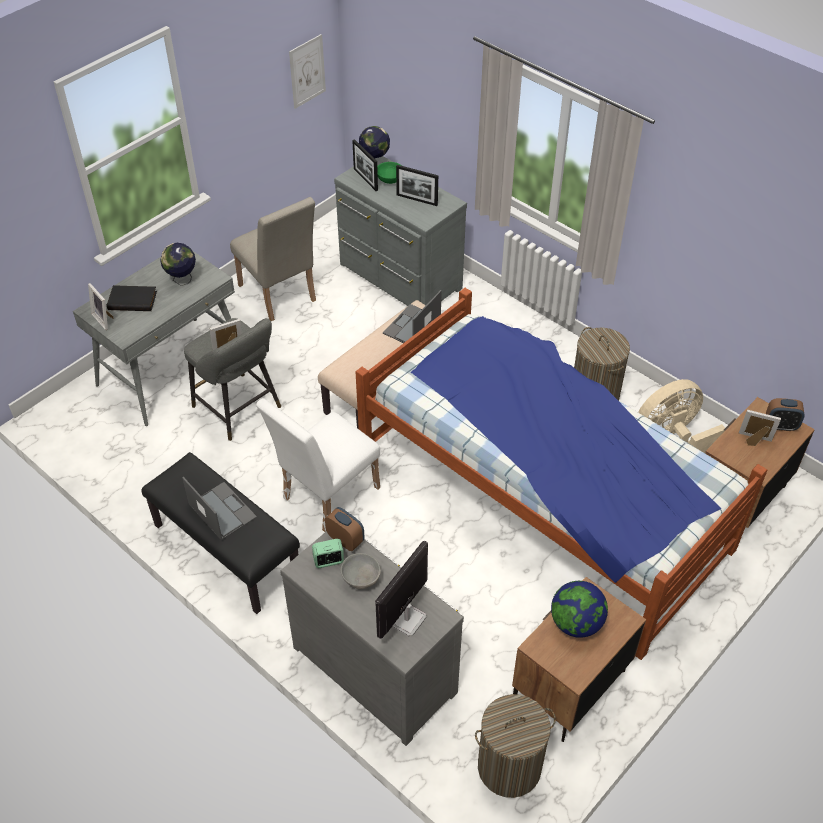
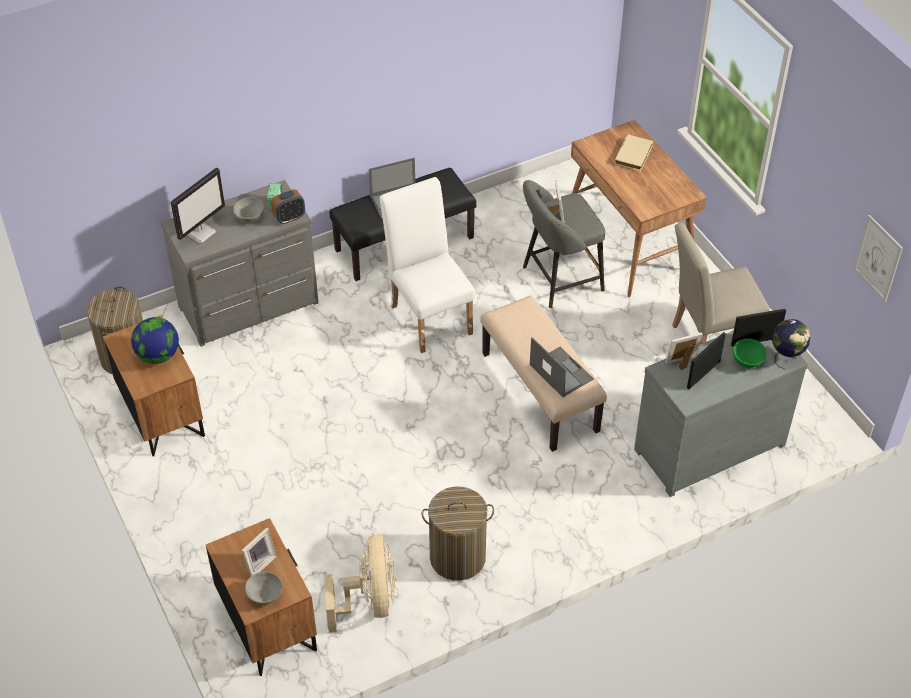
camera: 110 degrees right, 0 degrees up
grey desk [73,251,235,426] -> brown desk [571,120,707,297]
picture frame [88,283,114,330] -> picture frame moved to [665,332,703,370]
black book [107,285,157,311] -> beige book [614,134,653,171]
globe [160,243,196,286] -> none
bed [355,288,767,660] -> none
monitor [375,541,428,639] -> monitor turned 75 degrees clockwise [171,167,225,244]
alarm clock [766,398,805,431] -> grey bowl [245,572,282,605]

